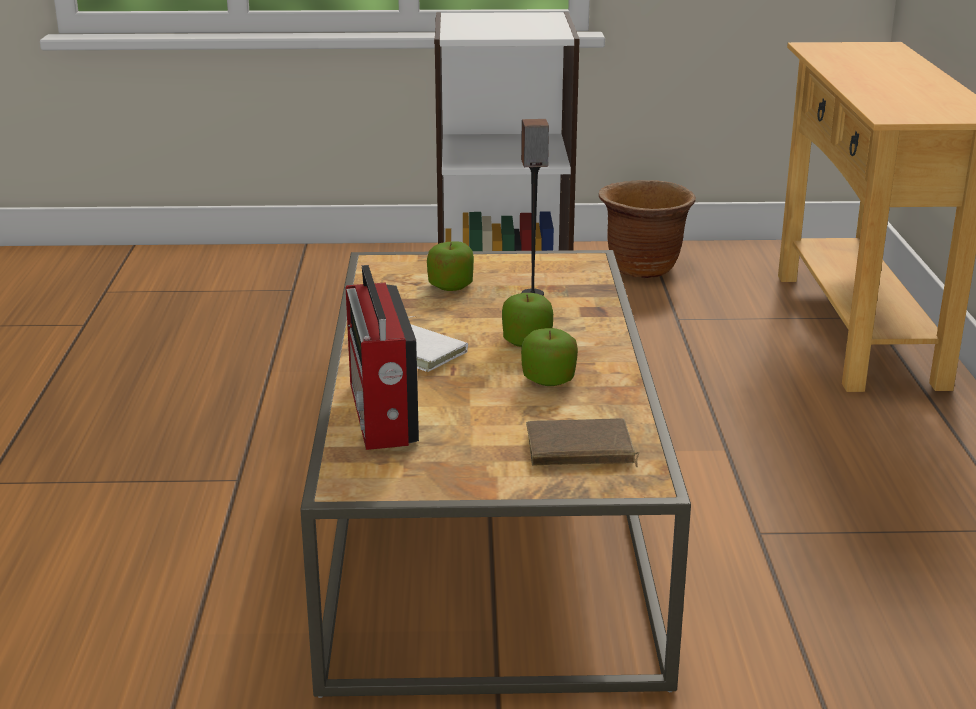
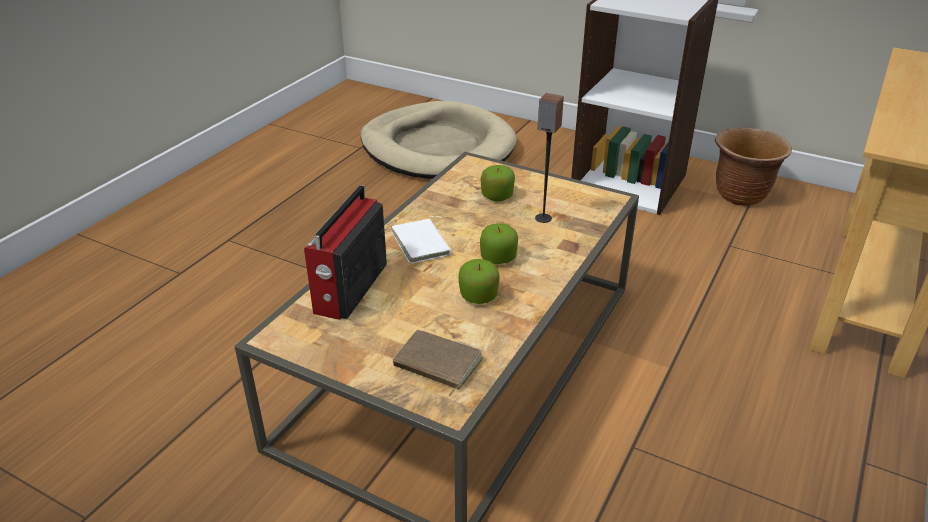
camera: 30 degrees right, 10 degrees up
none -> beige dog bed [361,101,517,179]

